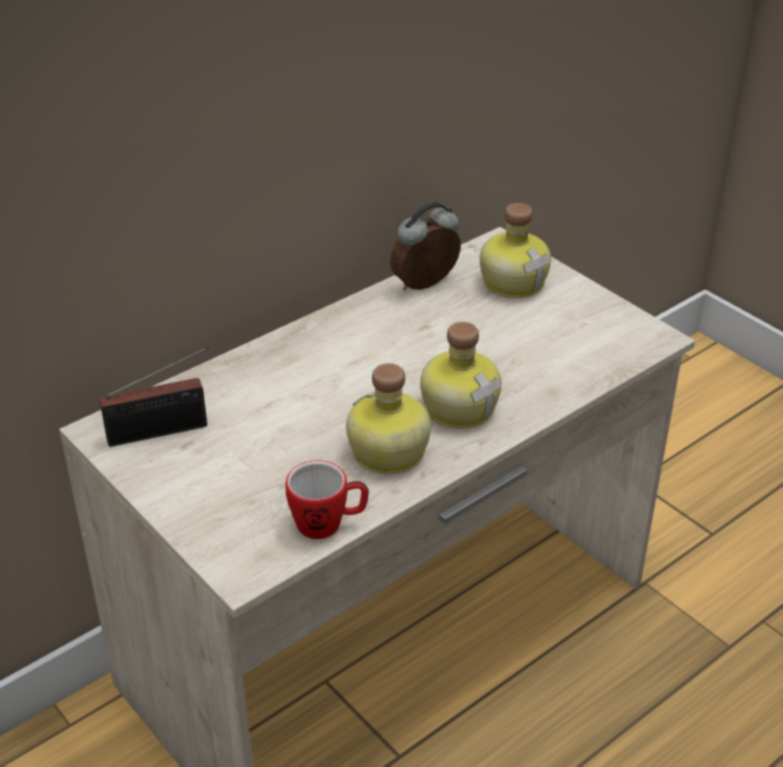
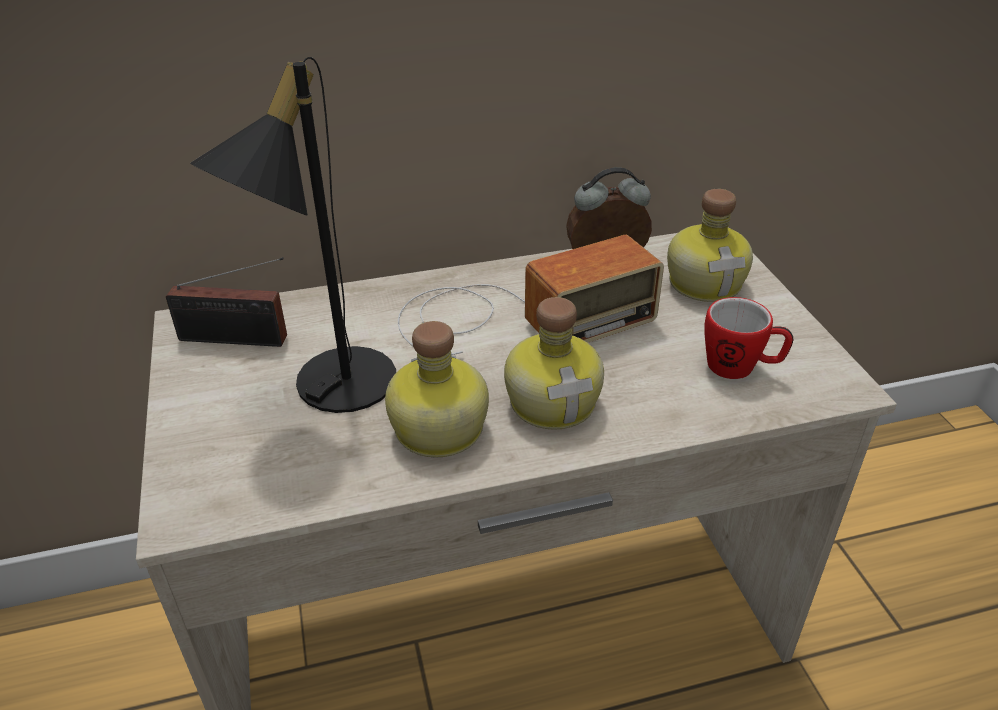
camera: 25 degrees right, 0 degrees up
mug [285,460,369,539] -> mug moved to [704,297,794,379]
none -> black table lamp [190,57,396,413]
none -> radio [398,235,664,355]

